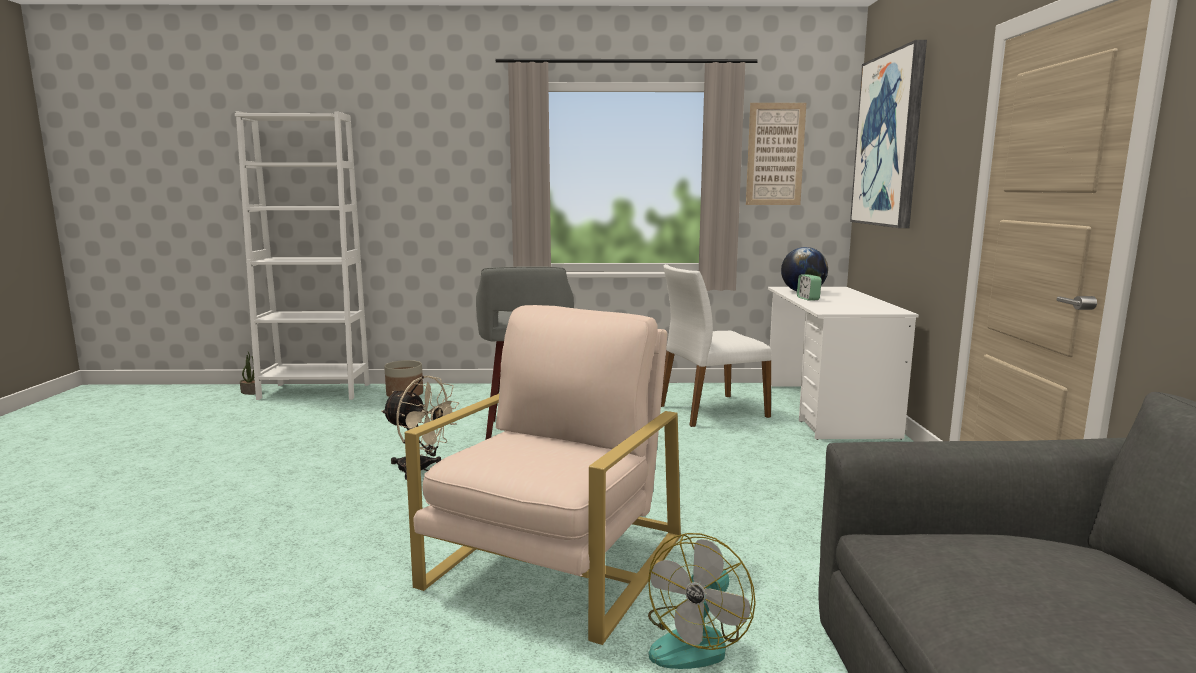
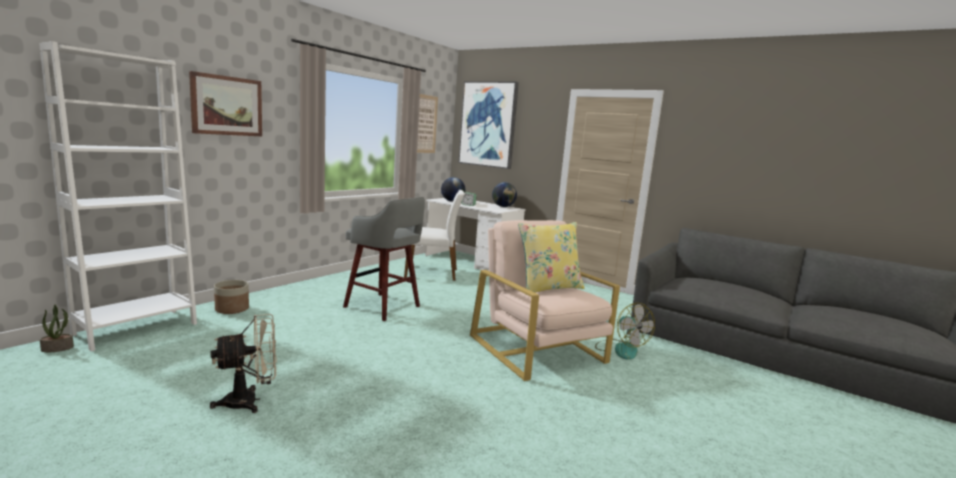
camera: 55 degrees left, 0 degrees up
beige fan [381,376,459,480] -> beige fan moved to [210,314,277,413]
white chair [661,264,772,427] -> white chair turned 105 degrees counterclockwise [404,190,465,281]
none -> picture [189,71,262,136]
none -> globe [492,182,517,207]
none -> yellow pillow [518,222,584,293]

